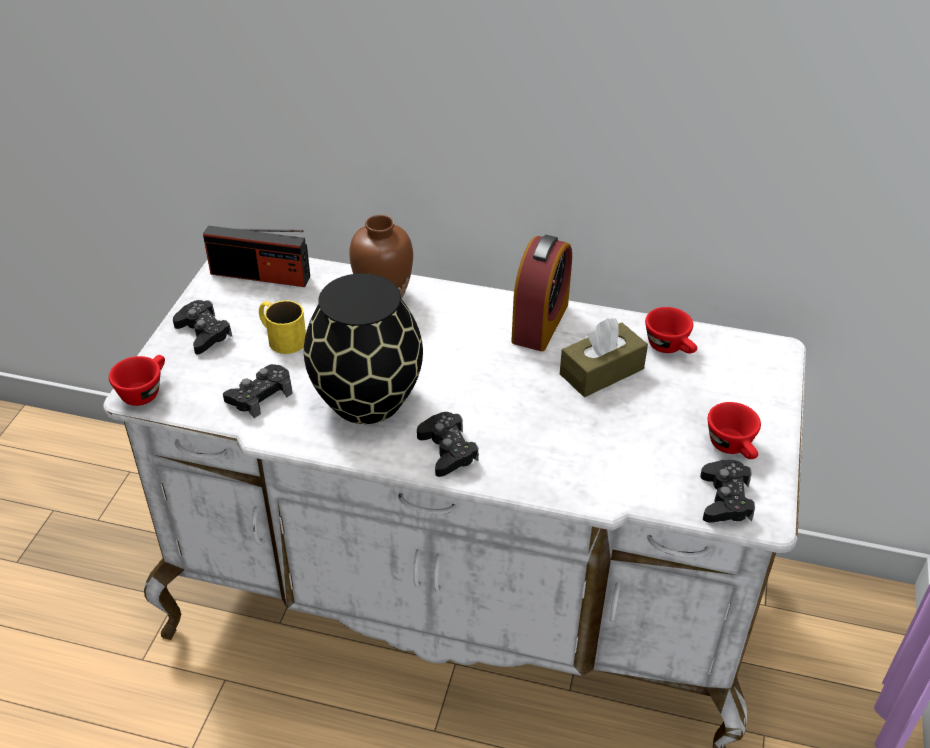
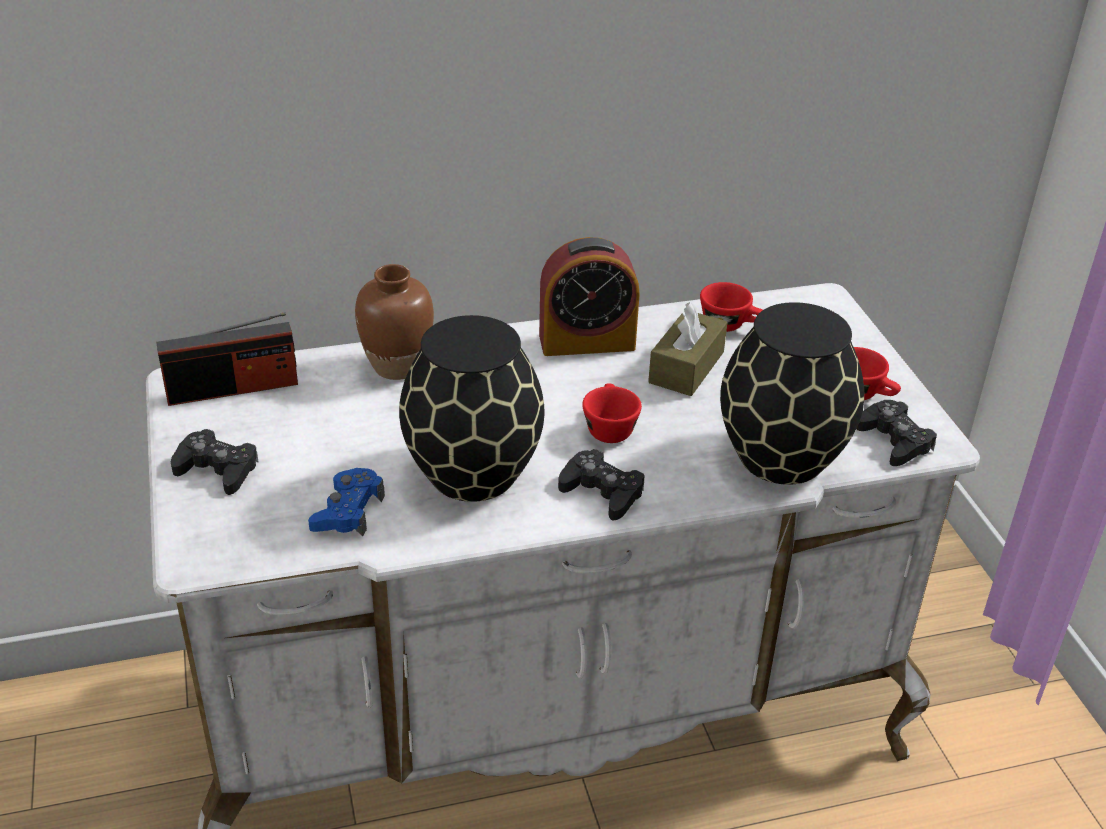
camera: 30 degrees left, 5 degrees down
red cup [109,355,165,406] -> red cup moved to [582,383,642,443]
black game controller [223,364,293,418] -> blue game controller [308,468,385,536]
yellow mug [259,300,306,354] -> none
alarm clock [511,235,572,351] -> alarm clock turned 90 degrees clockwise [539,237,640,356]
none -> black vase [720,302,864,485]

